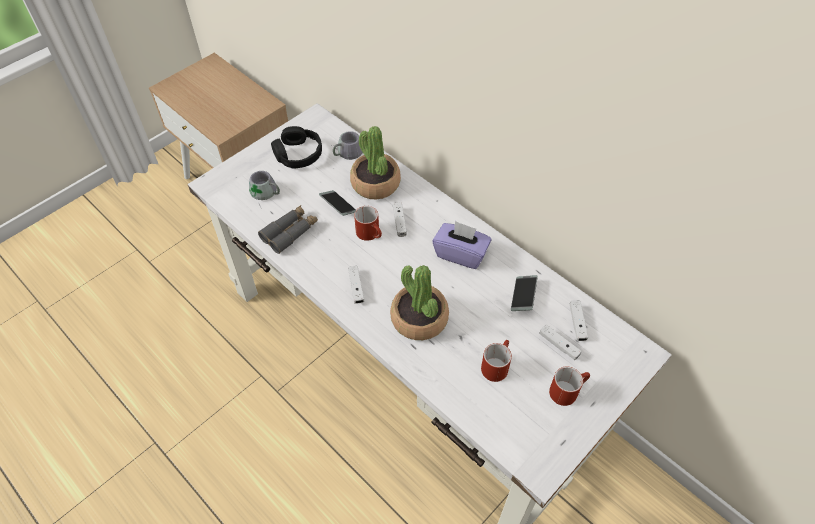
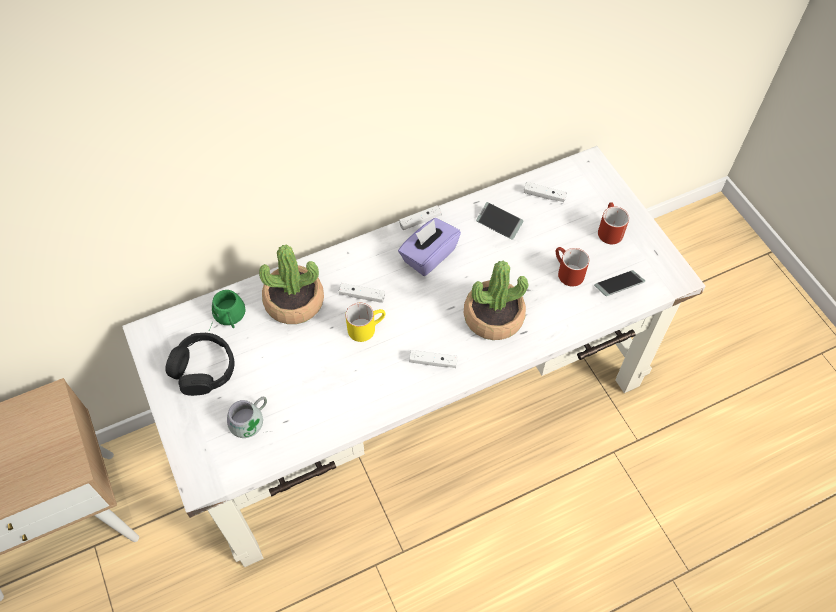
camera: 70 degrees left, 5 degrees up
grey binoculars [258,205,318,254] -> none
phone [319,190,356,216] -> phone moved to [594,270,645,296]
grey mug [332,131,363,160] -> green mug [209,290,246,330]
red mug [354,206,382,241] -> yellow mug [345,303,385,342]
white game controller [539,324,582,360] -> white game controller moved to [399,205,442,230]

